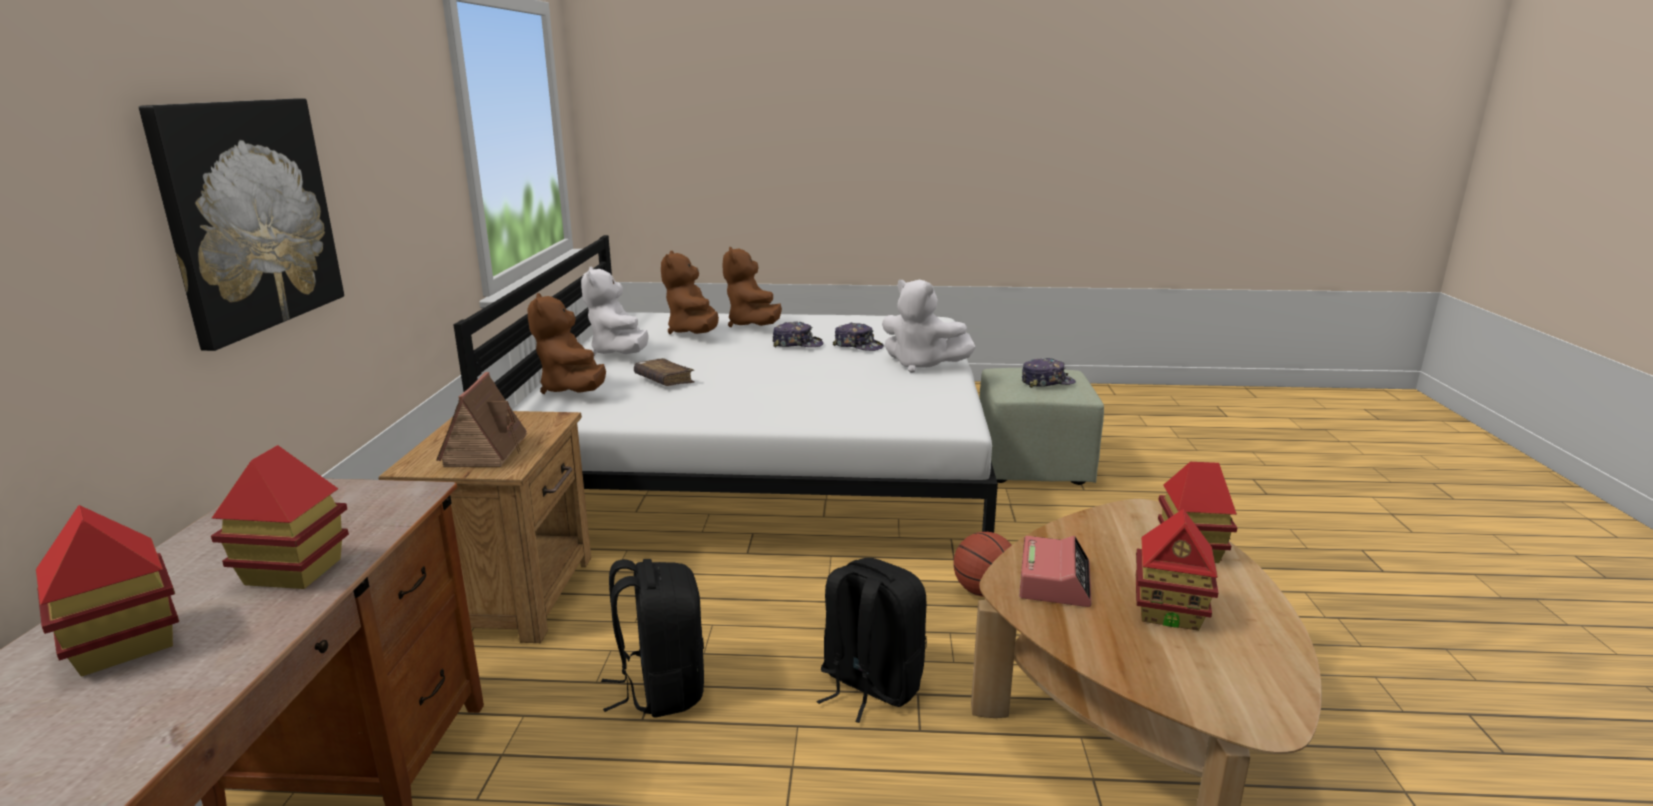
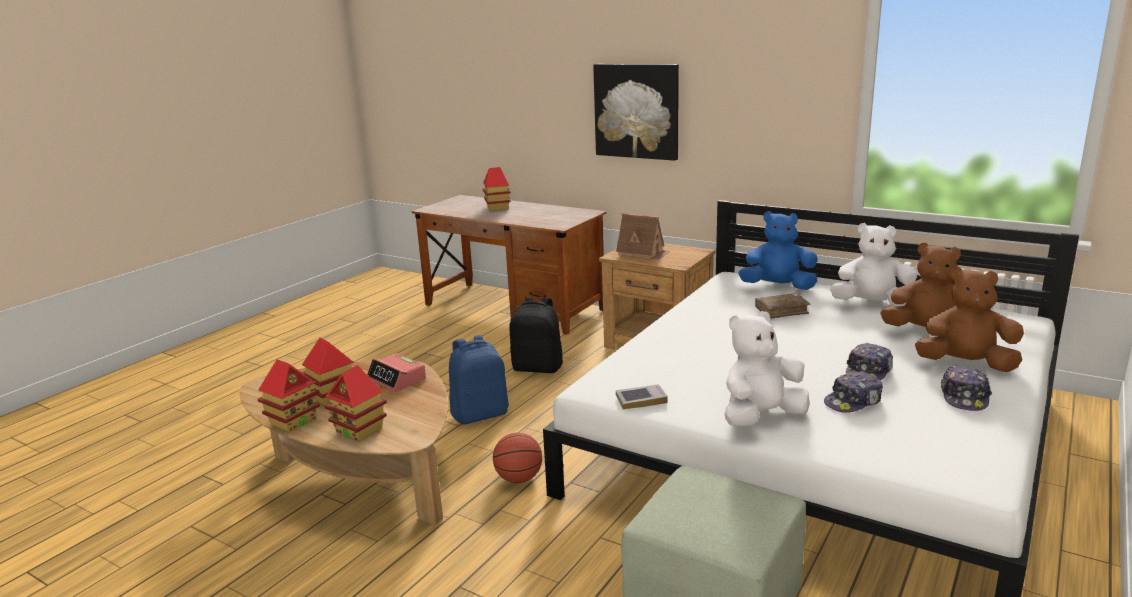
camera: 120 degrees right, 0 degrees up
toy house [211,445,349,589] -> toy house moved to [258,359,320,432]
brown plush toy [528,293,606,394] -> blue plush toy [738,211,818,290]
black backpack [816,558,927,723] -> blue backpack [449,335,509,424]
cap [1022,358,1076,388] -> cap moved to [941,365,992,411]
none -> book [616,384,668,410]

